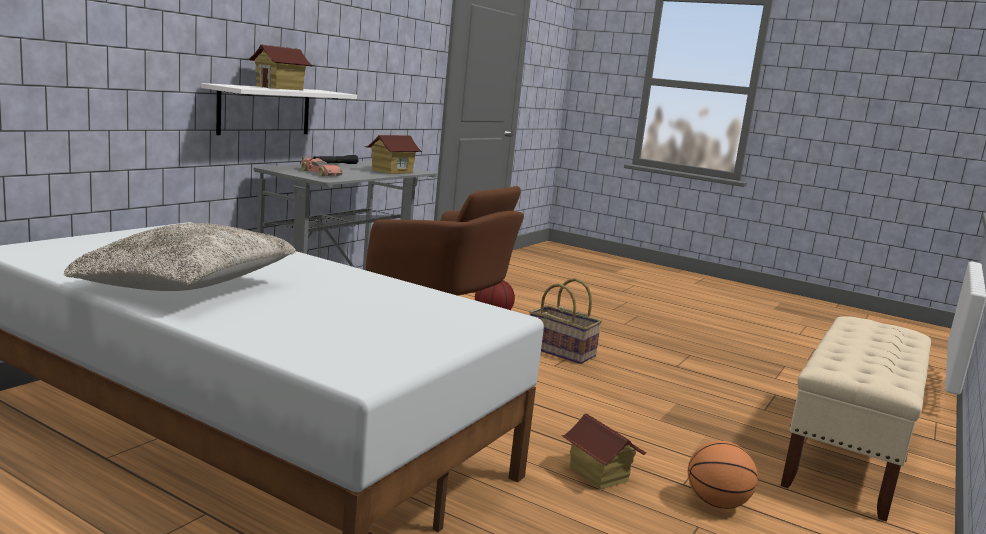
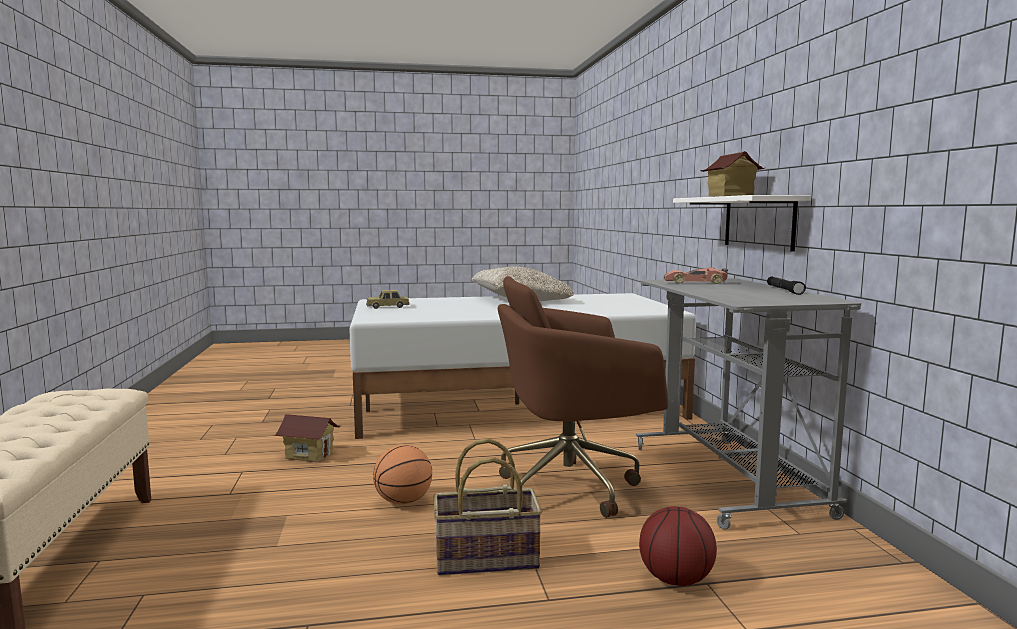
camera: 140 degrees right, 5 degrees down
toy house [365,135,422,174] -> none
basketball [688,441,758,509] -> basketball moved to [373,445,432,504]
none -> toy car [366,290,409,309]

